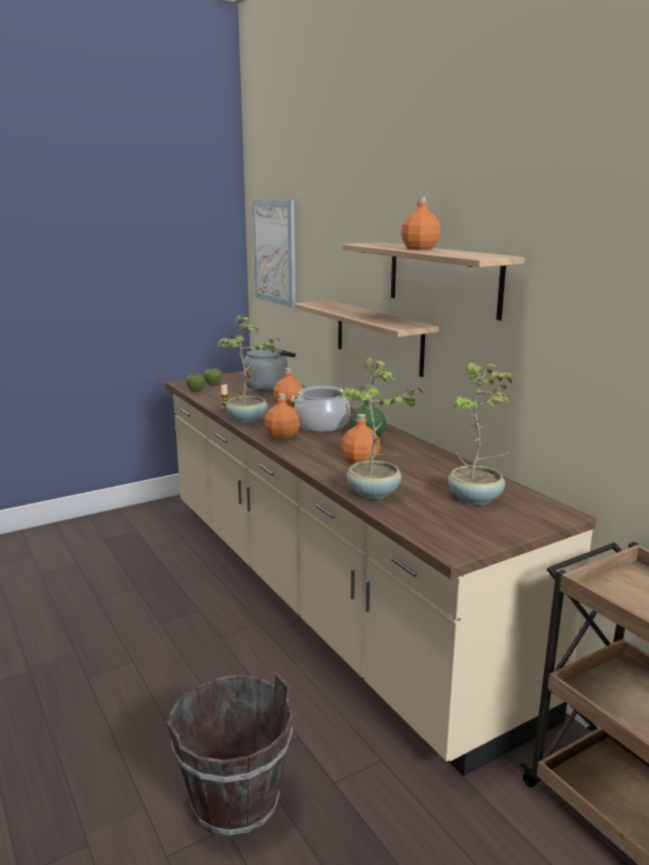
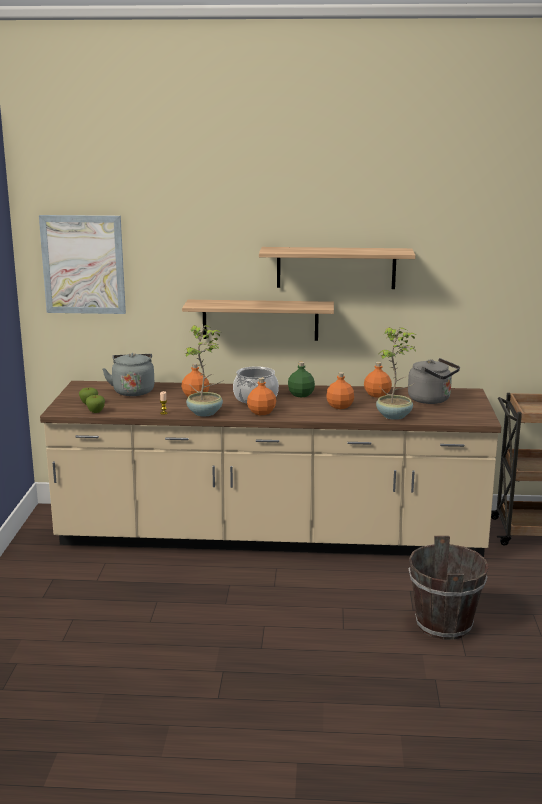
camera: 55 degrees left, 0 degrees up
orange bottle [401,197,441,250] -> orange bottle moved to [364,362,392,398]
potted plant [448,362,515,505] -> grey kettle [408,358,460,404]

